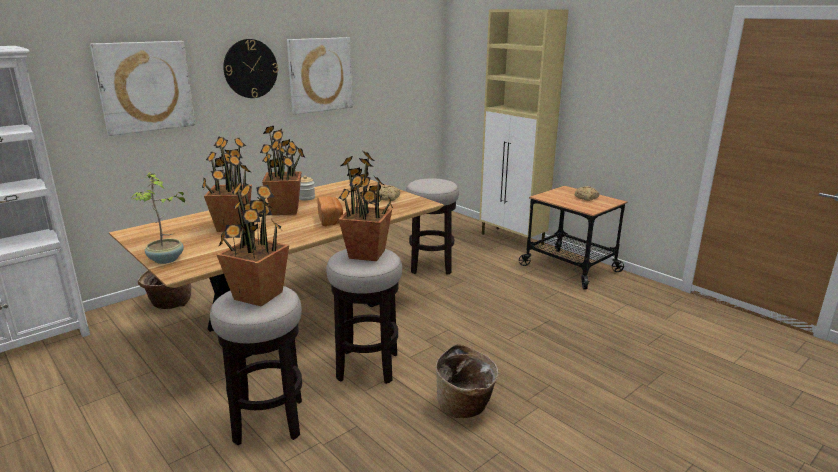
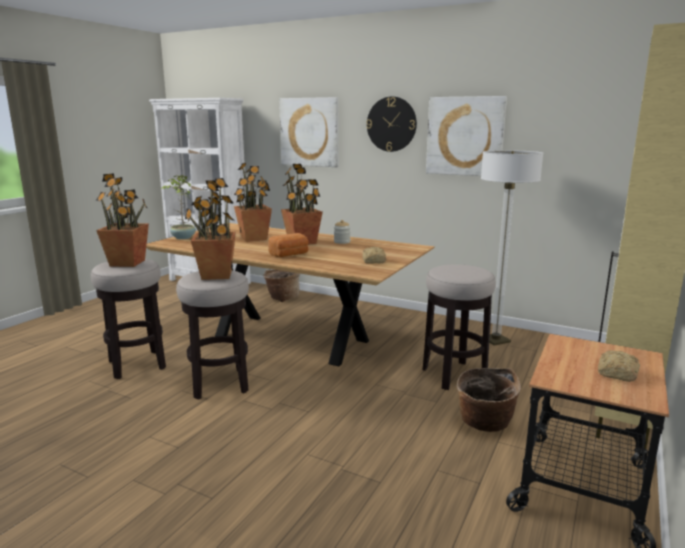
camera: 70 degrees right, 5 degrees down
basket [436,344,499,418] -> basket moved to [457,368,521,432]
none -> floor lamp [481,150,543,346]

